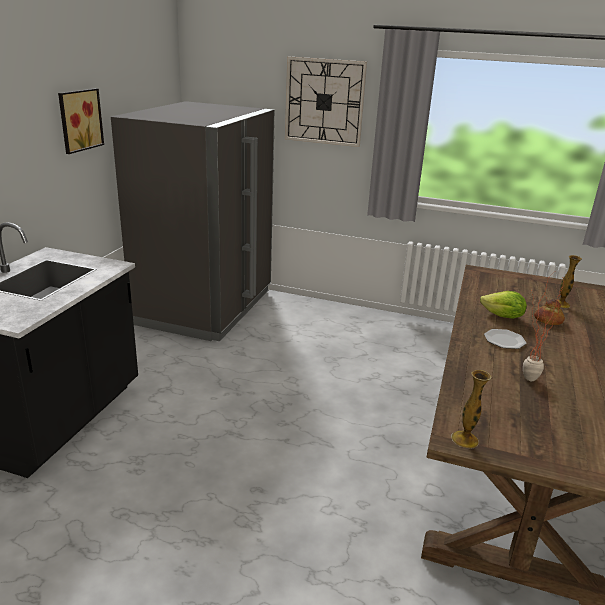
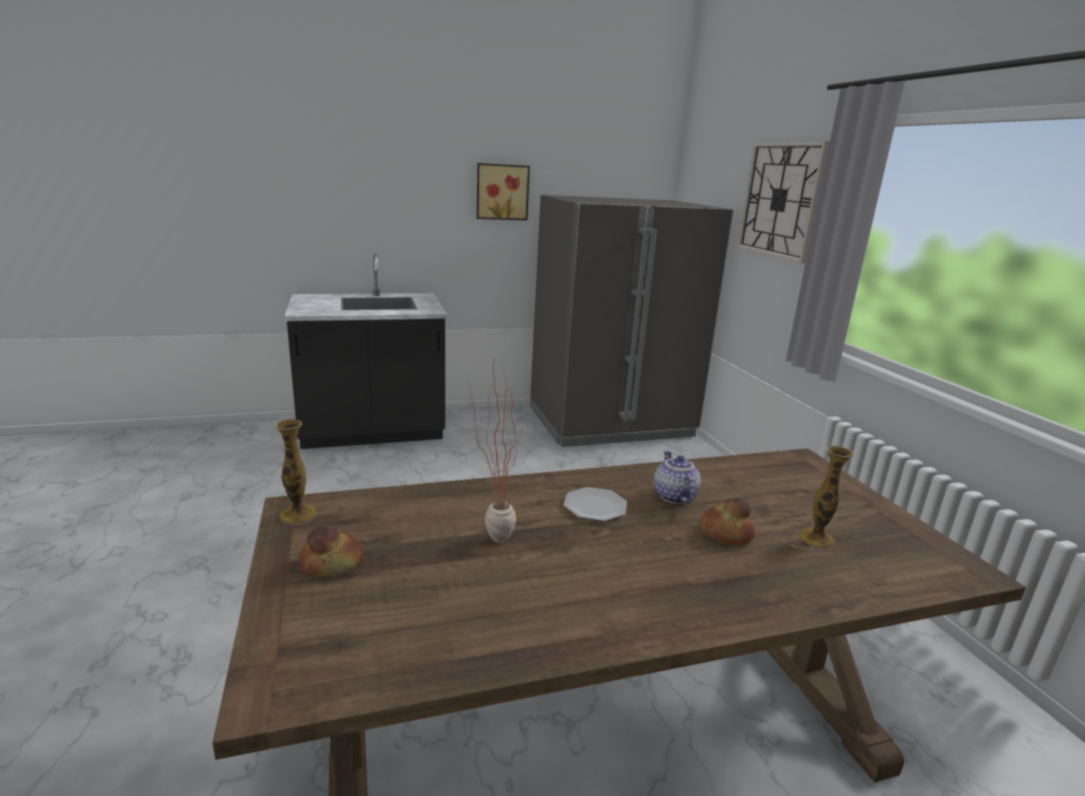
camera: 55 degrees right, 5 degrees down
lettuce [480,291,527,319] -> teapot [654,451,701,504]
none -> bread [299,526,363,577]

